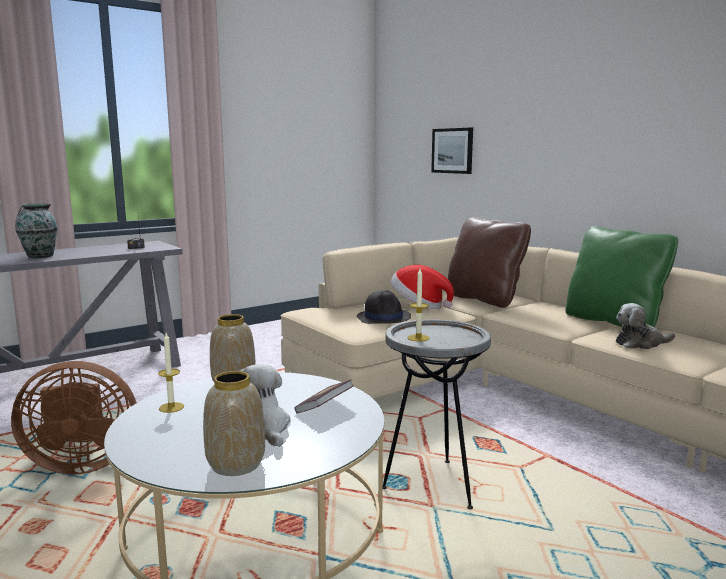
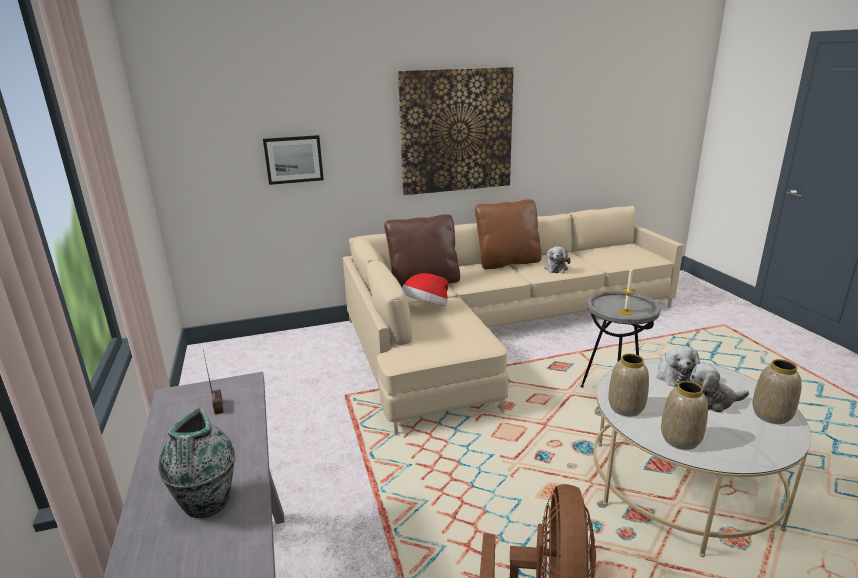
camera: 70 degrees left, 10 degrees up
candle [158,333,184,413] -> vase [661,381,708,450]
book [294,380,354,413] -> plush toy [657,346,700,388]
black hat [357,290,411,324] -> none
green pillow [565,226,678,327] -> brown pillow [475,199,542,270]
none -> picture [397,67,514,195]

